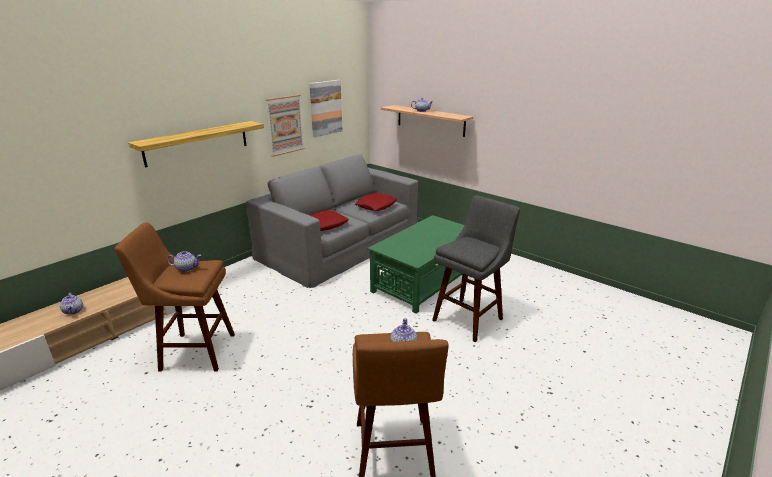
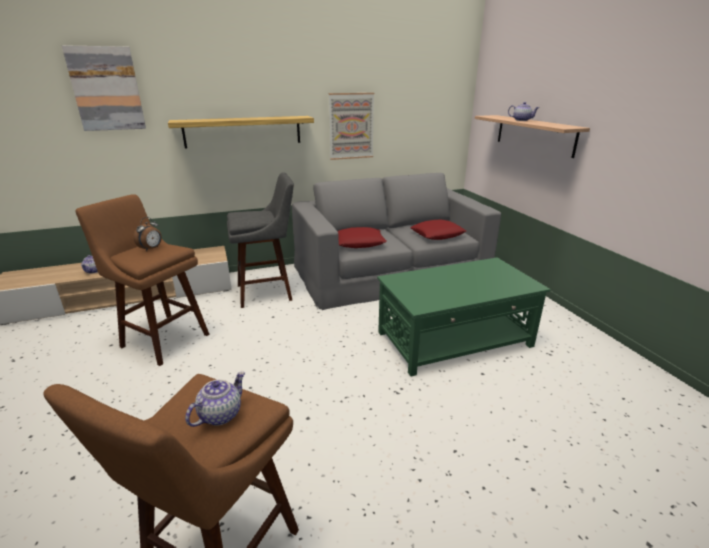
camera: 30 degrees right, 0 degrees up
teapot [167,251,202,272] -> alarm clock [133,217,162,251]
picture [309,80,342,137] -> picture moved to [62,45,146,131]
grey stool [432,196,520,343] -> grey stool moved to [227,172,294,308]

